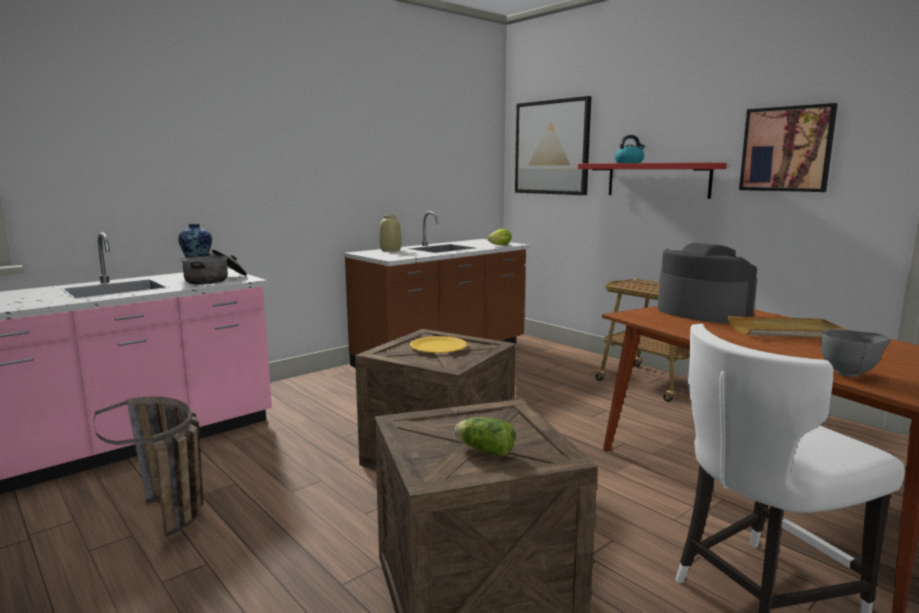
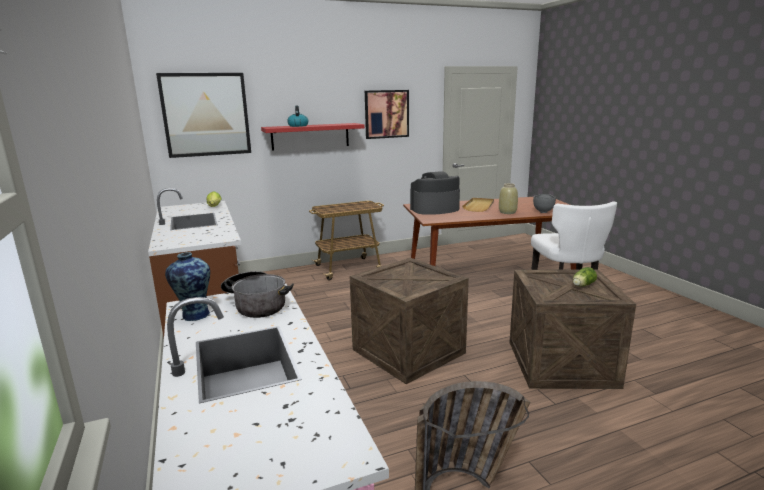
camera: 70 degrees left, 5 degrees up
beige vase [379,215,402,252] -> beige vase moved to [499,183,518,214]
yellow plate [410,336,467,353] -> none

